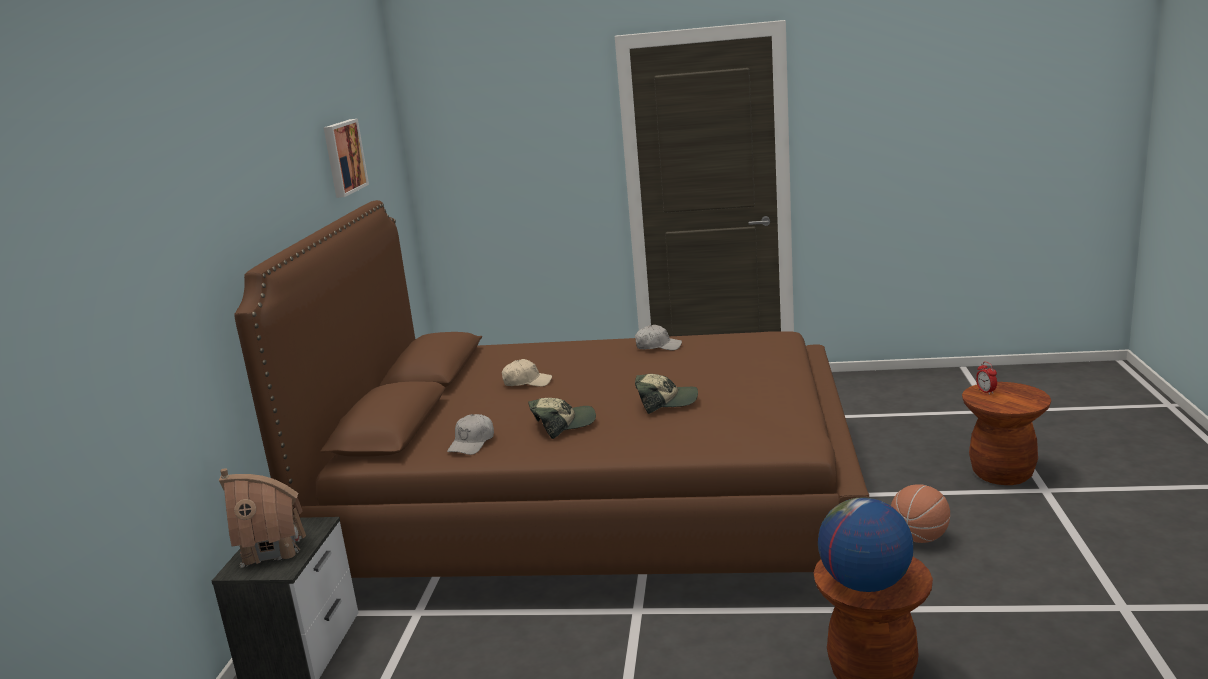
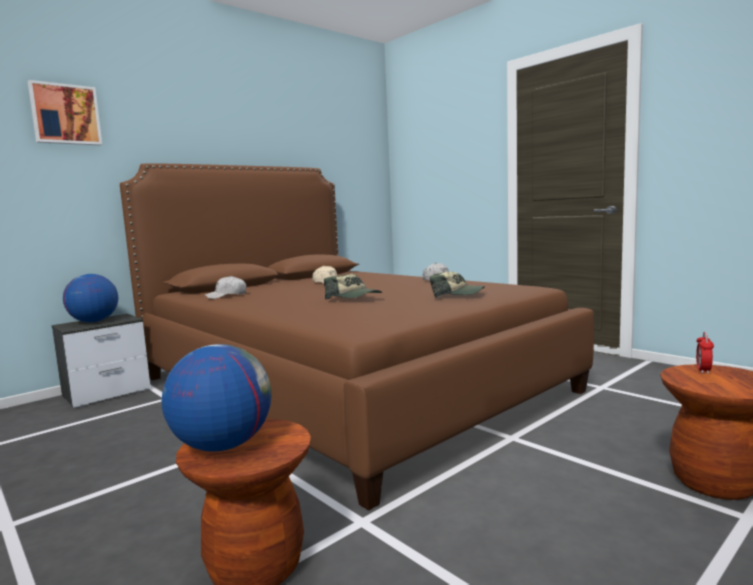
camera: 40 degrees right, 10 degrees down
toy house [219,468,306,568] -> globe [63,274,118,323]
picture [324,119,369,198] -> picture moved to [28,80,102,146]
cap [528,398,596,439] -> cap moved to [430,272,485,298]
basketball [891,484,950,543] -> none

